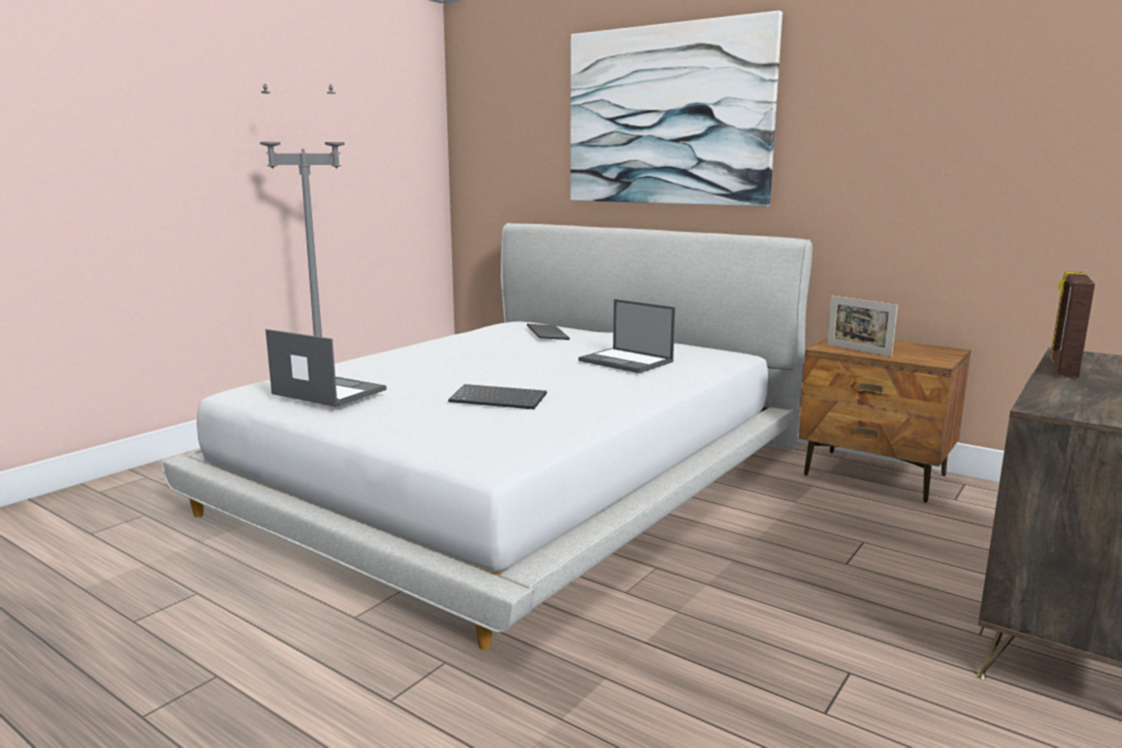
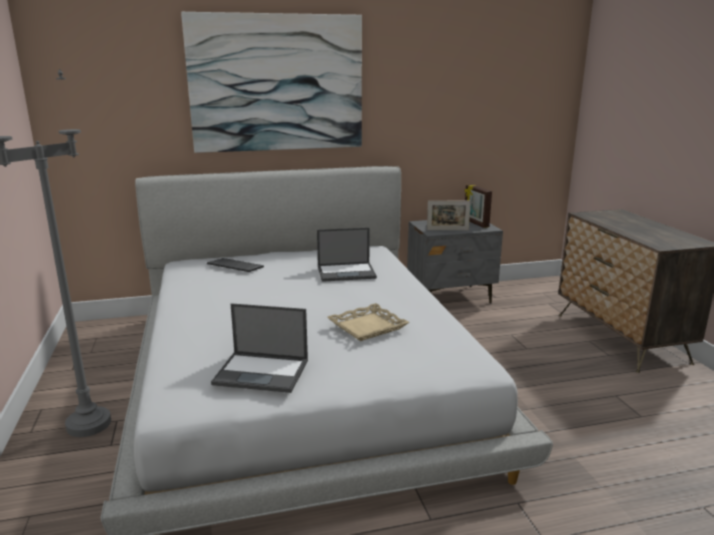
camera: 50 degrees left, 5 degrees up
laptop [266,329,387,407] -> laptop turned 150 degrees counterclockwise [211,303,308,393]
keyboard [448,384,547,409] -> beige tray [327,303,409,341]
brown nightstand [799,339,971,503] -> grey nightstand [407,220,503,304]
picture frame [1051,271,1095,377] -> picture frame moved to [465,184,492,228]

